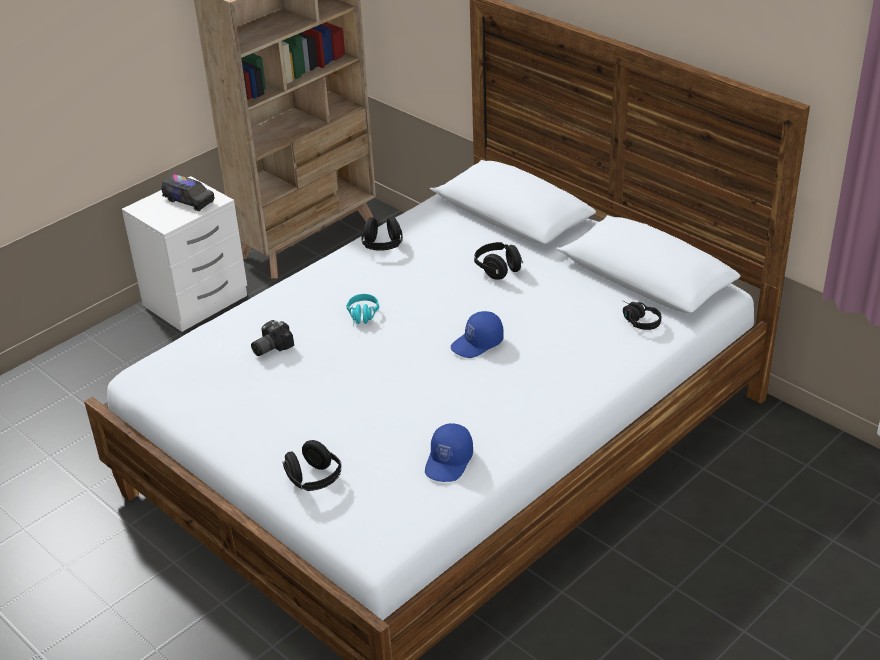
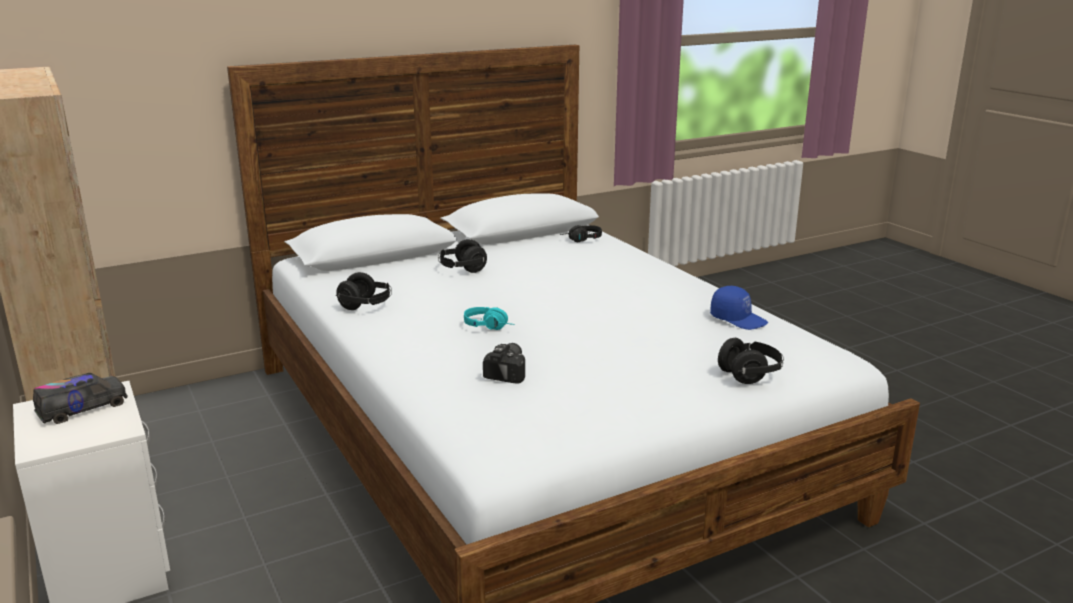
camera: 75 degrees left, 15 degrees down
camera [251,320,294,356] -> camera turned 135 degrees counterclockwise [483,343,525,384]
blue cap [451,311,504,358] -> none

